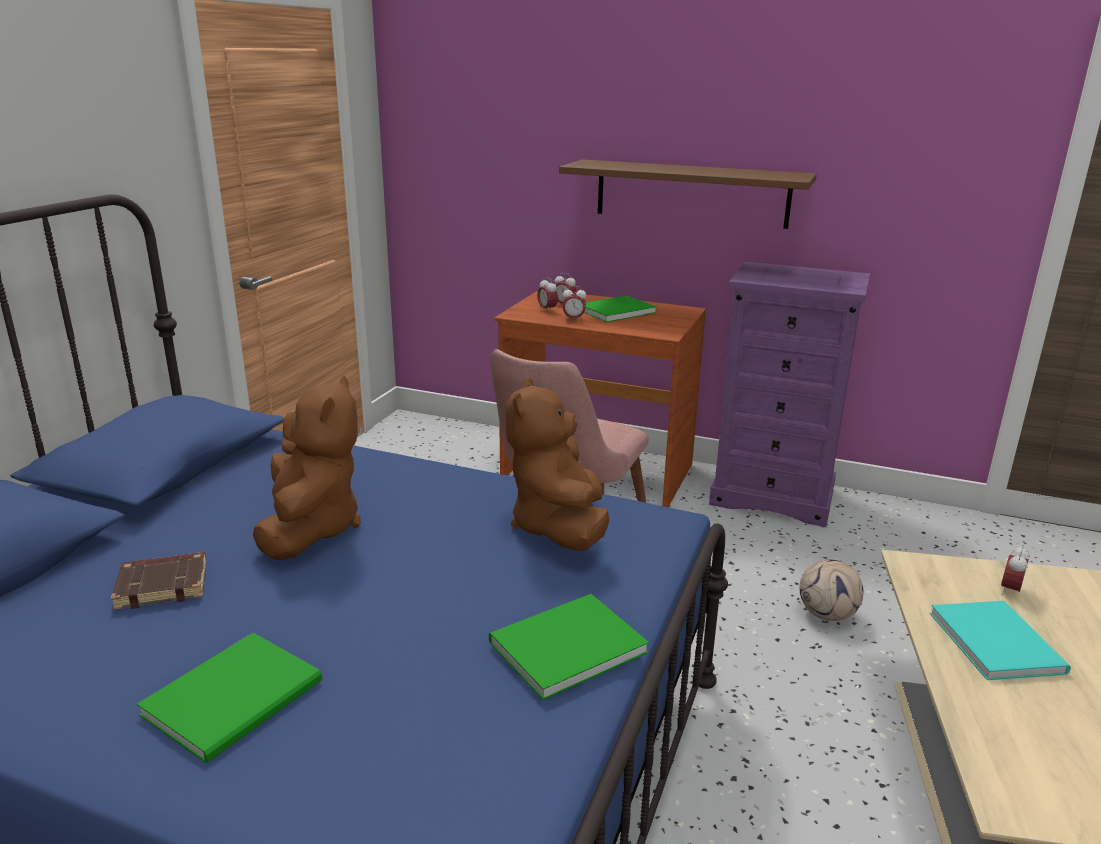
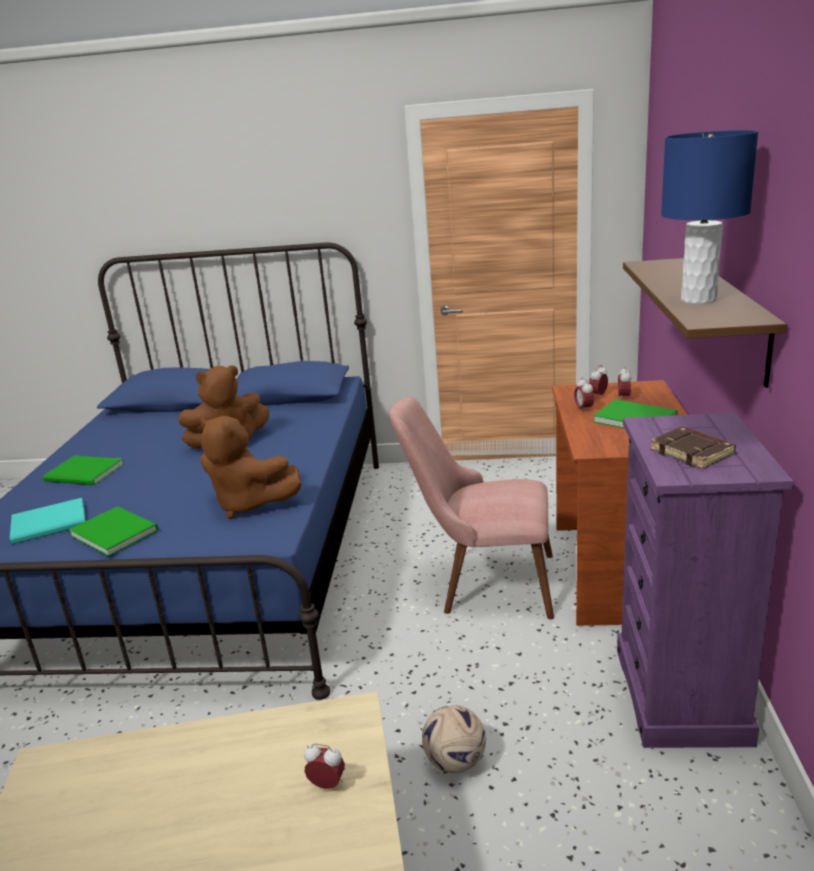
camera: 75 degrees right, 0 degrees up
brown book [111,552,206,610] -> brown book moved to [650,427,736,469]
brown plush toy [505,377,609,551] -> brown plush toy turned 135 degrees counterclockwise [200,416,301,519]
turquoise book [930,601,1071,680] -> turquoise book moved to [10,498,85,544]
none -> blue table lamp [661,130,758,304]

